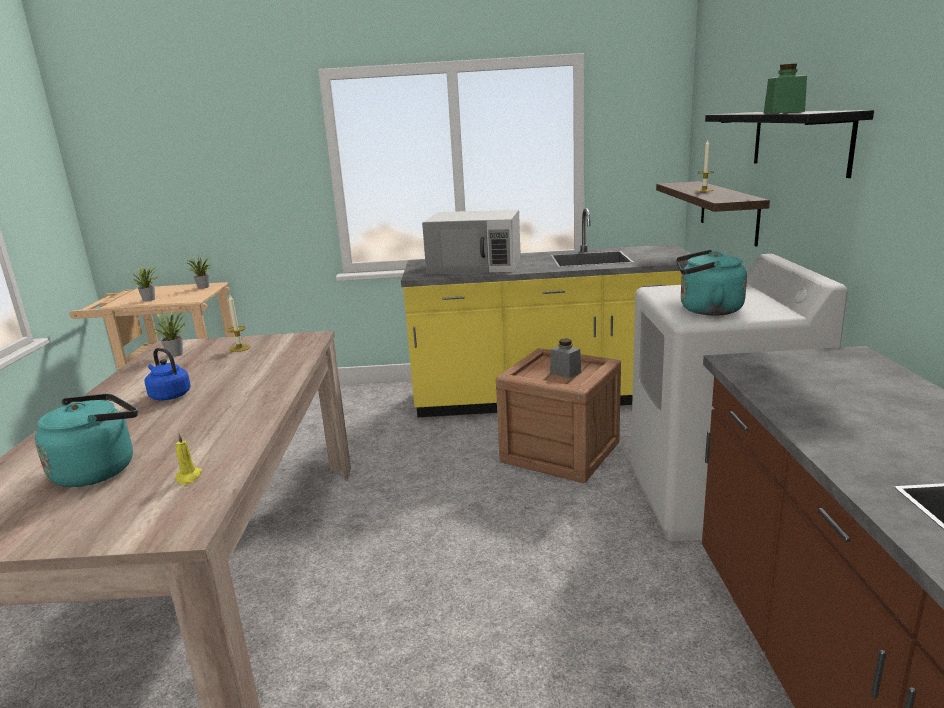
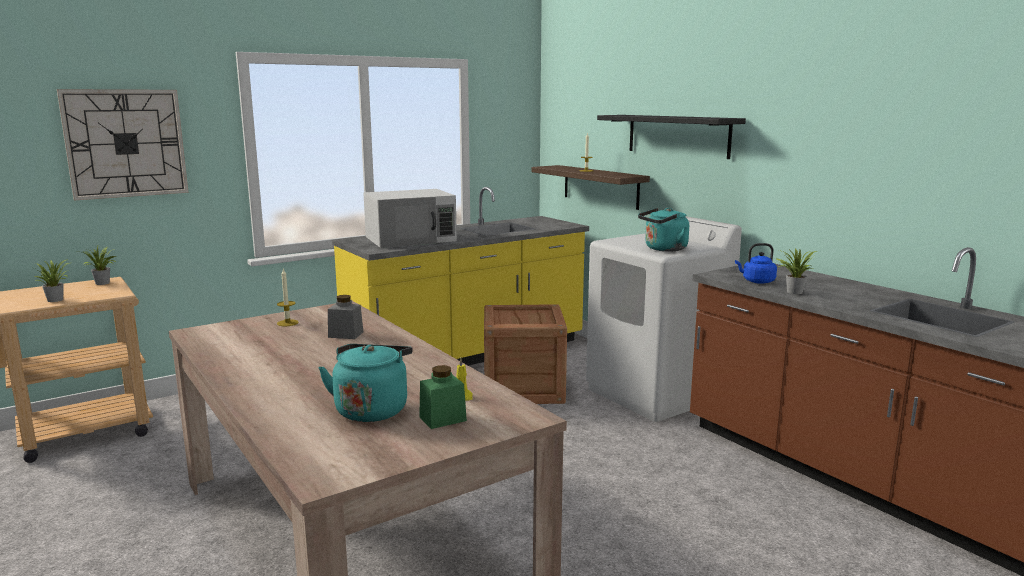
camera: 35 degrees left, 5 degrees down
blue kettle [145,348,191,400] -> blue kettle moved to [735,243,777,284]
potted plant [147,309,188,357] -> potted plant moved to [775,249,817,294]
grey jar [550,338,581,379] -> grey jar moved to [328,295,363,339]
green jar [764,64,807,113] -> green jar moved to [419,365,467,429]
none -> wall clock [57,89,189,201]

